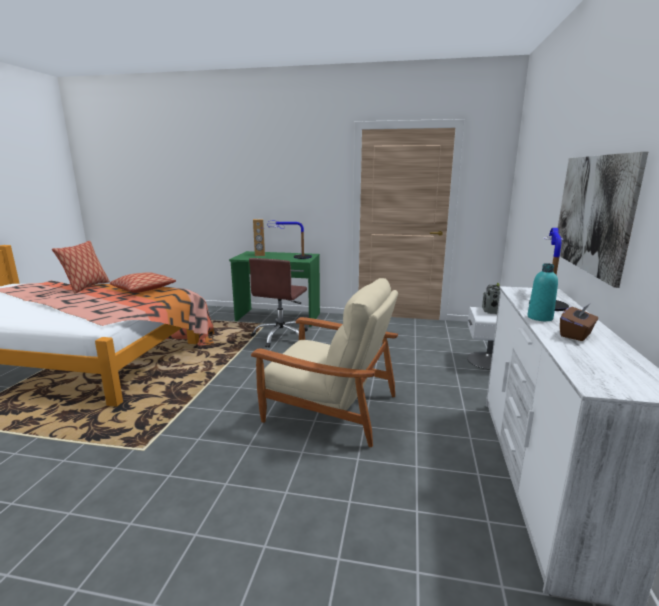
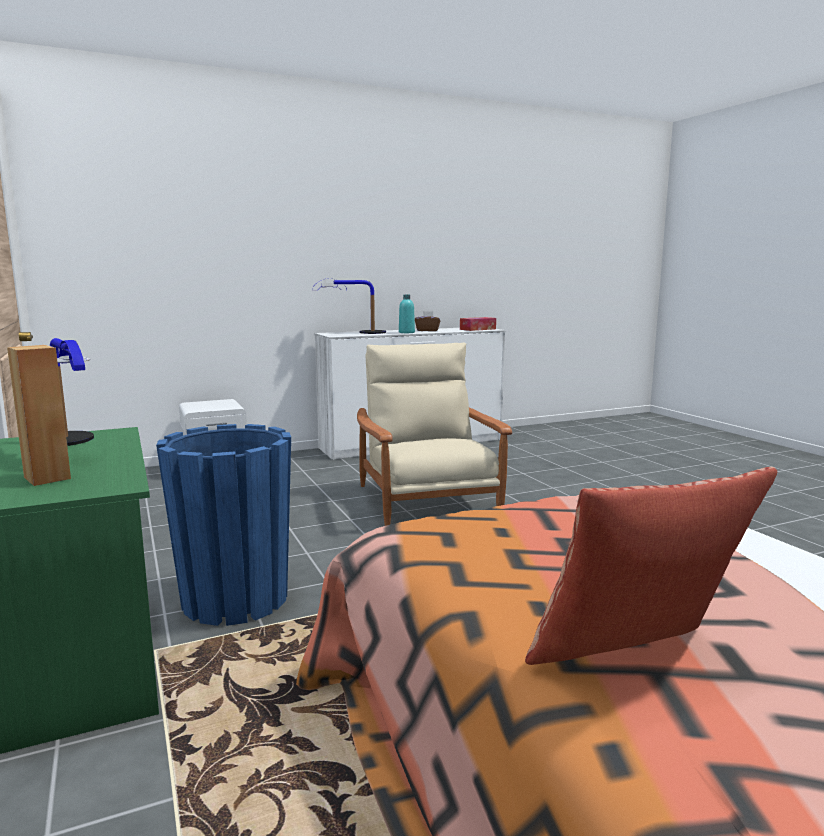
camera: 125 degrees left, 5 degrees down
pillow [110,272,176,293] -> none
brown office chair [249,258,308,348] -> blue planter [156,424,291,626]
radio [482,283,500,314] -> none
picture [554,151,648,288] -> none
none -> tissue box [460,317,496,331]

